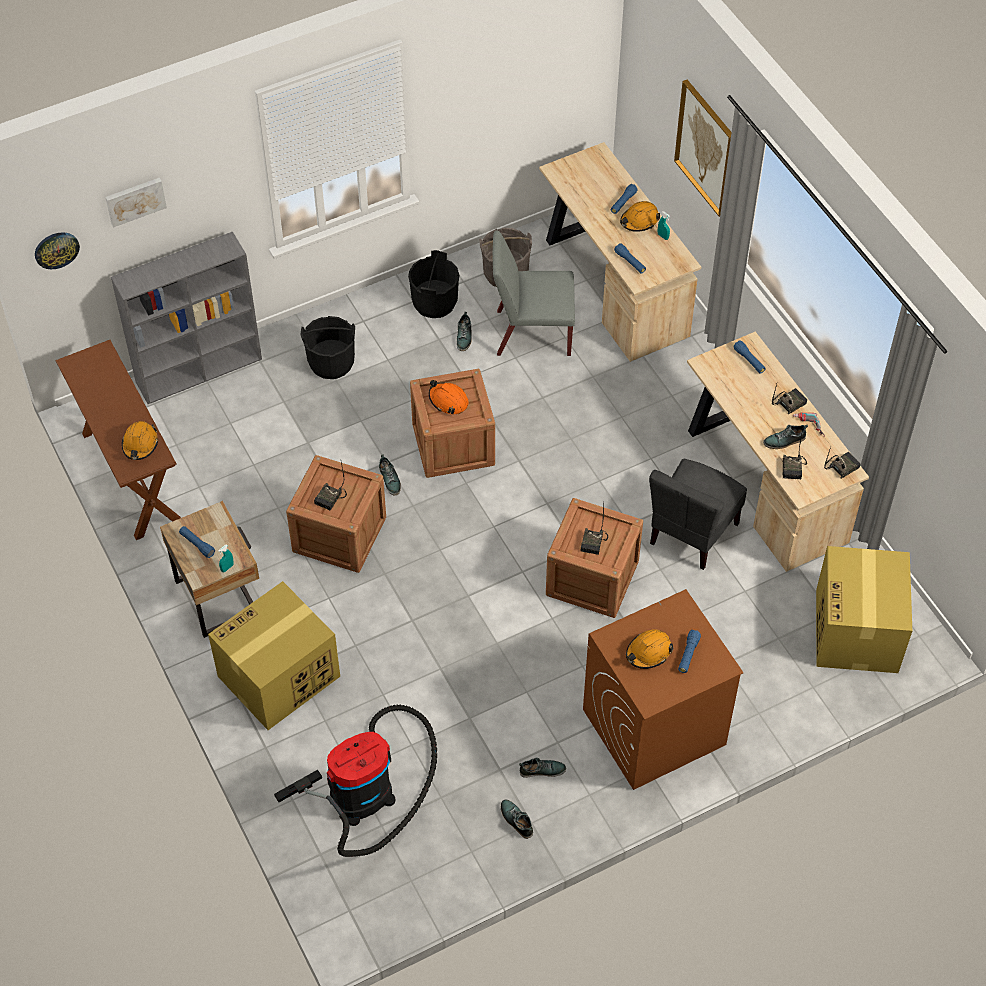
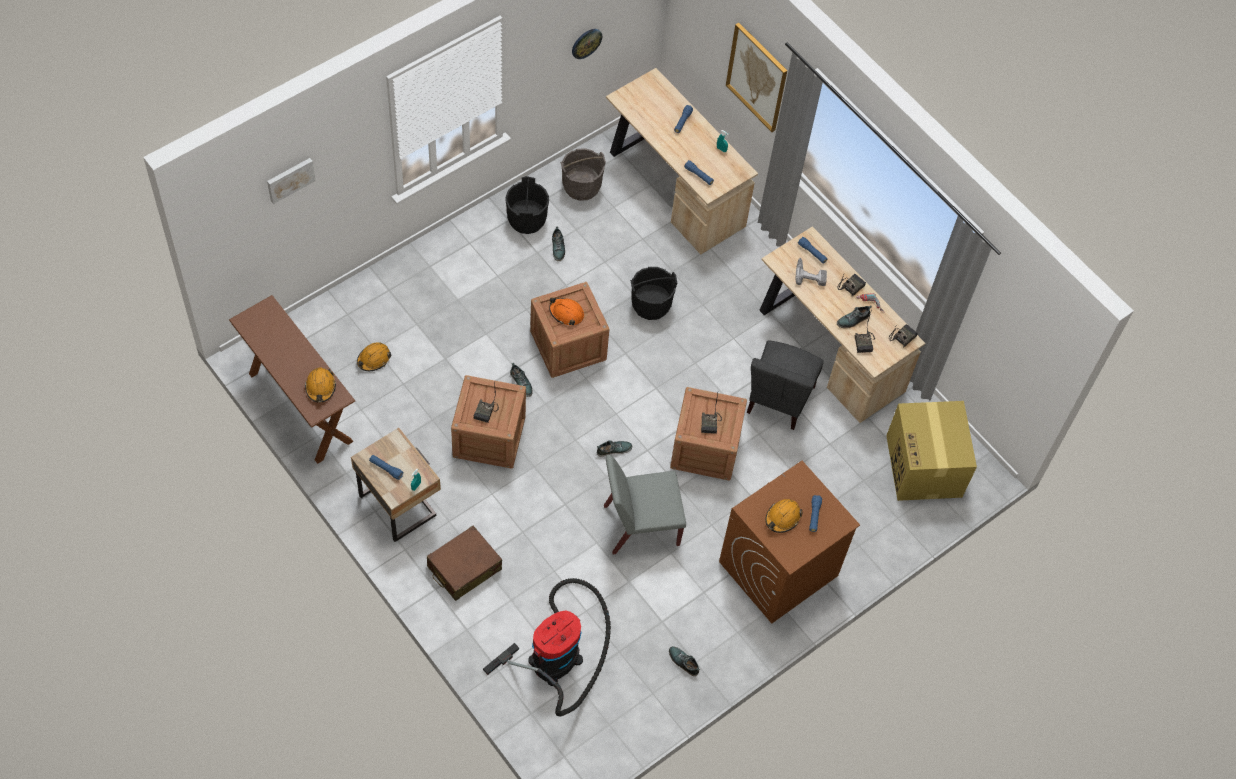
camera: 15 degrees left, 5 degrees up
wall clock [35,233,80,269] -> wall clock moved to [572,29,602,59]
grey bookcase [111,232,262,404] -> none
cardboard box [208,581,340,730] -> brown suitcase [427,526,502,601]
black bucket [300,316,355,379] -> black bucket moved to [630,267,677,320]
grey chair [492,231,575,356] -> grey chair moved to [604,455,686,554]
shoe [519,757,566,778] -> shoe moved to [597,440,632,457]
orange hard hat [620,201,660,232] -> orange hard hat moved to [357,342,391,371]
none -> power drill [796,258,827,286]

